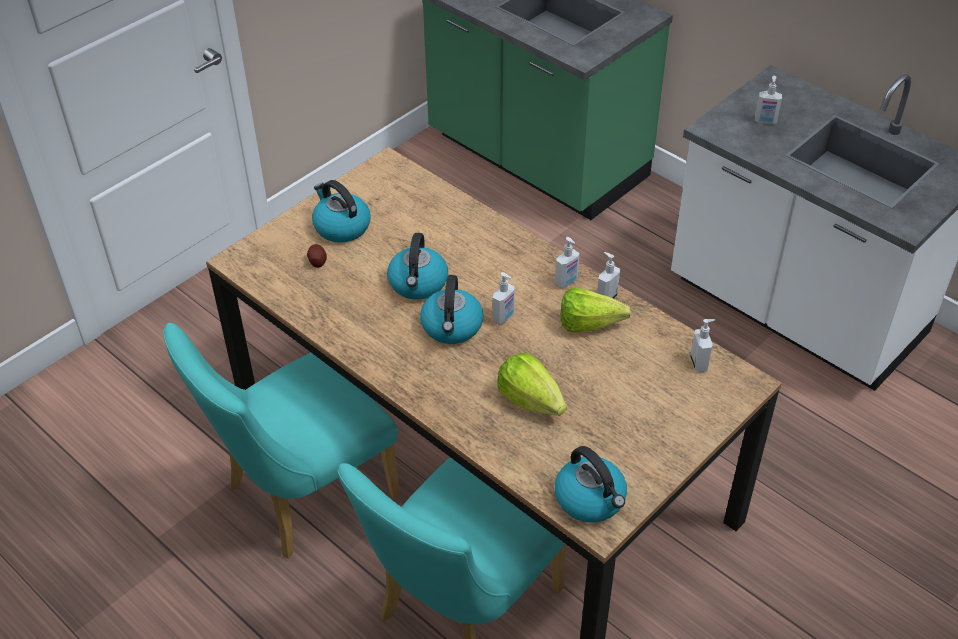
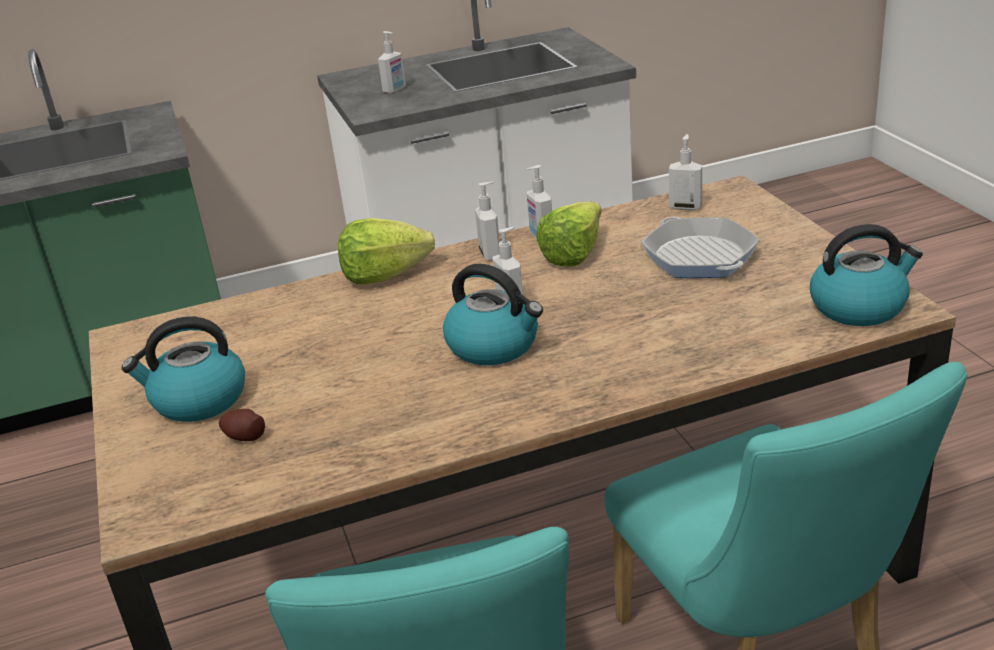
camera: 60 degrees left, 15 degrees down
kettle [387,233,448,300] -> none
lettuce [497,353,567,416] -> lettuce moved to [338,218,435,284]
none -> frying pan [641,217,760,278]

